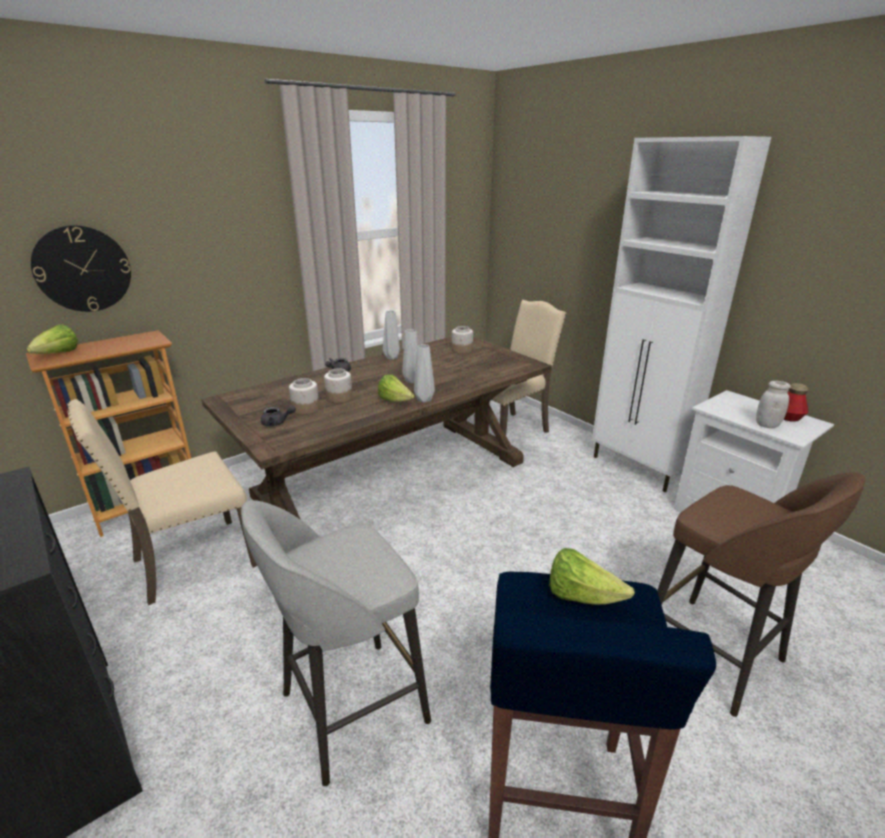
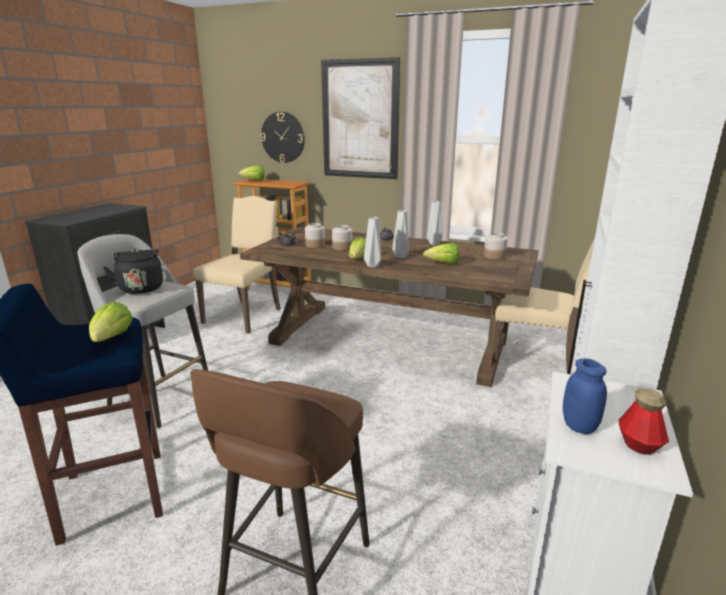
camera: 60 degrees right, 5 degrees down
beige chair [67,399,257,605] -> beige chair turned 90 degrees clockwise [194,196,281,334]
white jar [756,381,791,428] -> blue jar [563,358,607,434]
none -> black kettle [103,249,163,294]
none -> picture [321,57,401,179]
none -> lettuce [423,243,460,264]

